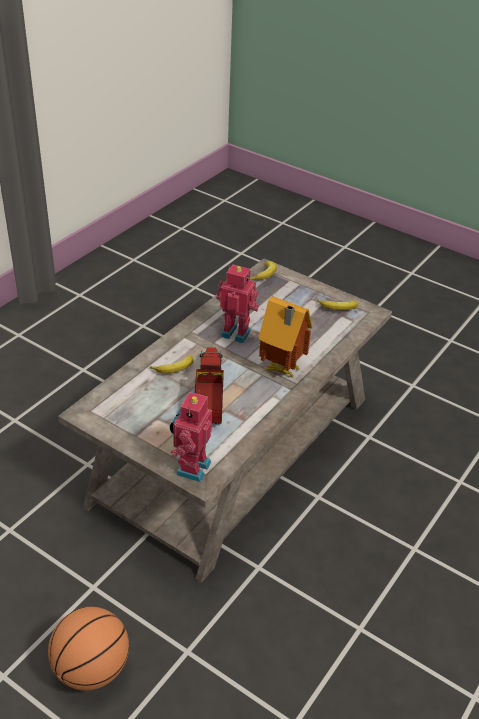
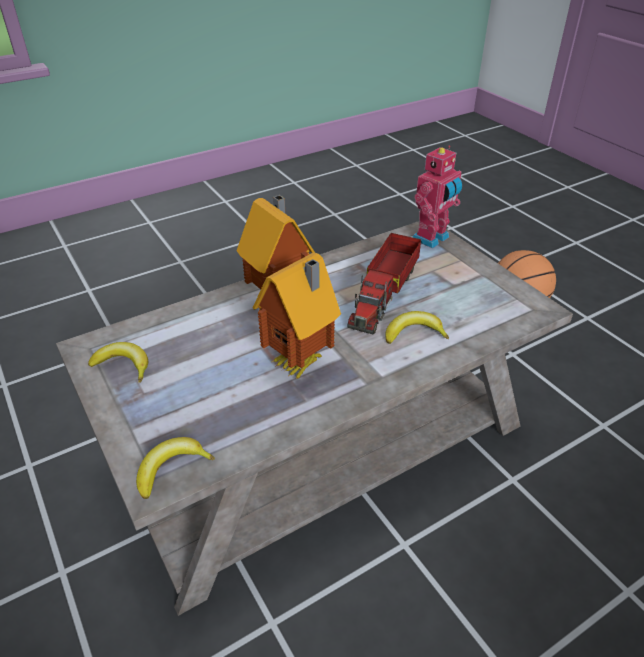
camera: 155 degrees left, 0 degrees up
toy robot [216,265,259,343] -> toy house [253,252,341,380]

